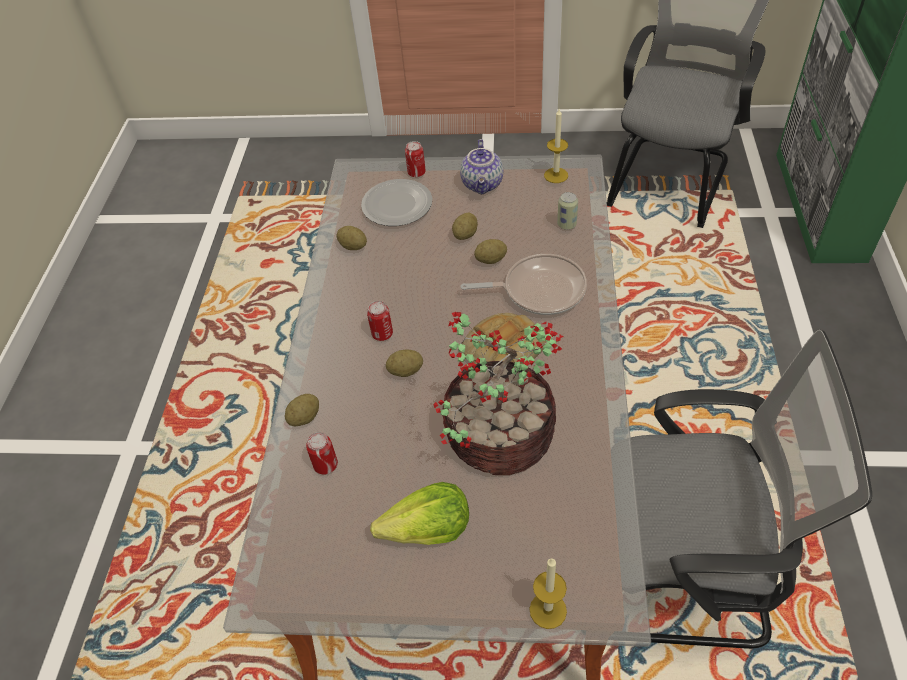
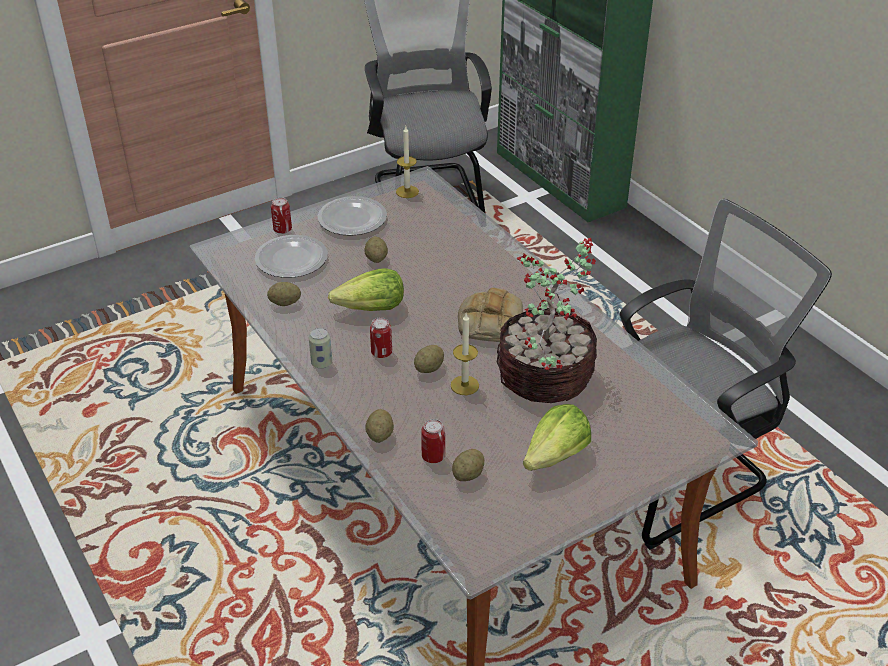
camera: 40 degrees left, 10 degrees down
teapot [460,139,503,195] -> plate [318,196,387,236]
frying pan [460,254,587,315] -> none
potato [474,239,507,264] -> potato moved to [452,449,484,481]
candle [529,558,567,629] -> candle moved to [451,314,479,395]
can [557,192,578,230] -> can moved to [309,328,332,368]
none -> lettuce [328,268,404,311]

